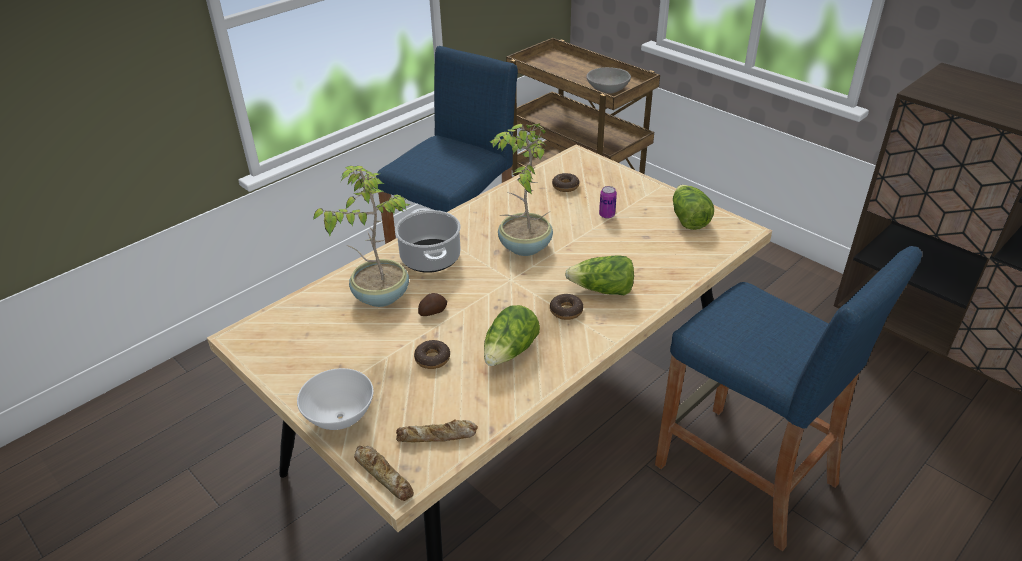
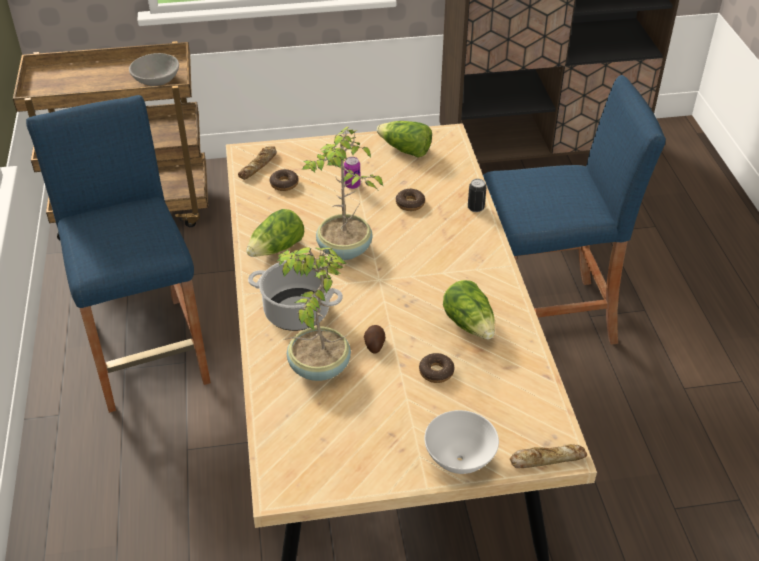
camera: 55 degrees left, 5 degrees up
bread [396,419,478,442] -> bread moved to [238,146,277,180]
donut [550,294,583,320] -> donut moved to [396,188,425,211]
lettuce [565,255,634,295] -> lettuce moved to [246,209,304,257]
none -> can [468,179,486,212]

